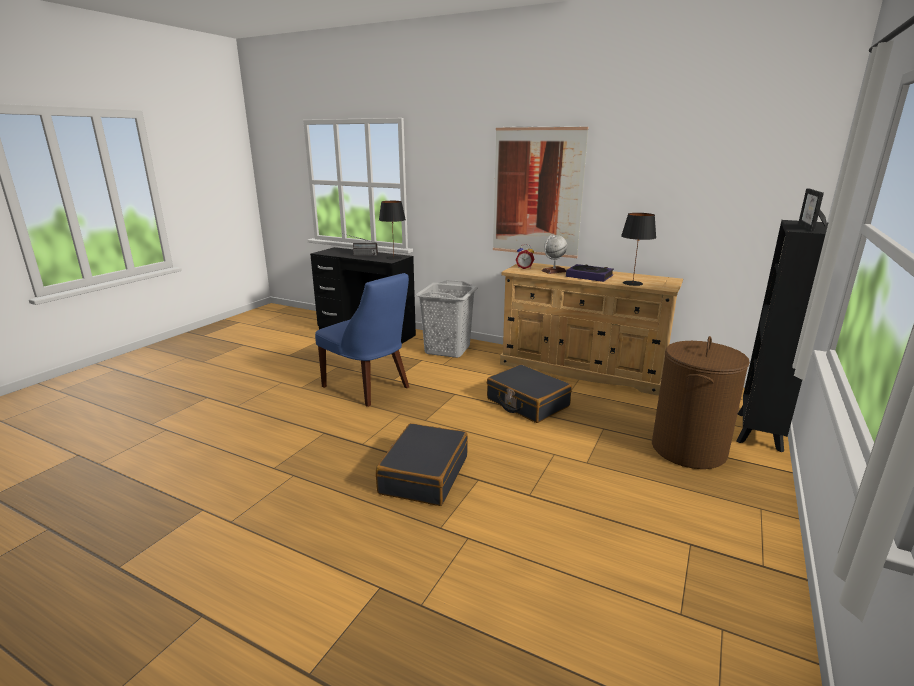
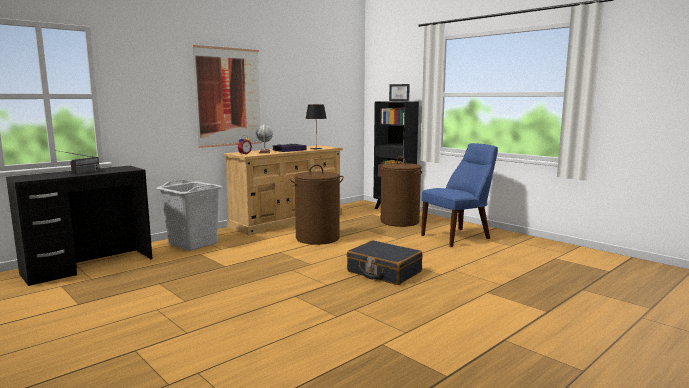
camera: 70 degrees left, 10 degrees down
blue chair [315,273,409,407] -> blue chair moved to [421,143,498,247]
black table lamp [379,201,406,260] -> none
black suitcase [487,364,572,423] -> brown laundry basket [290,164,344,245]

